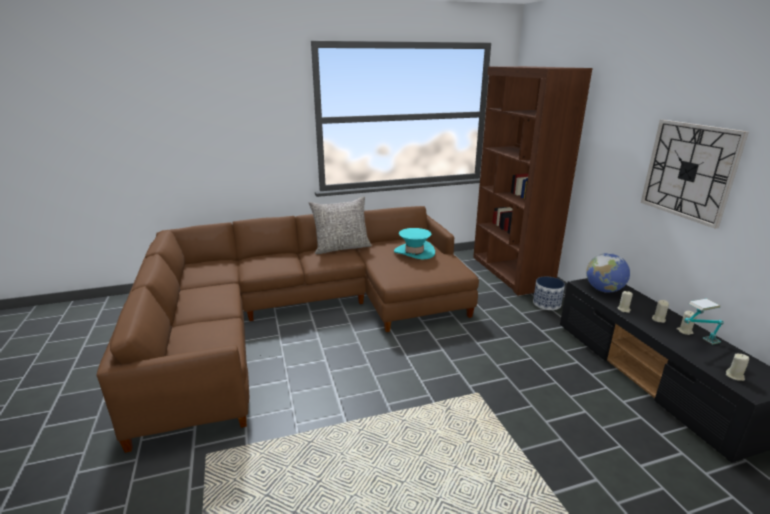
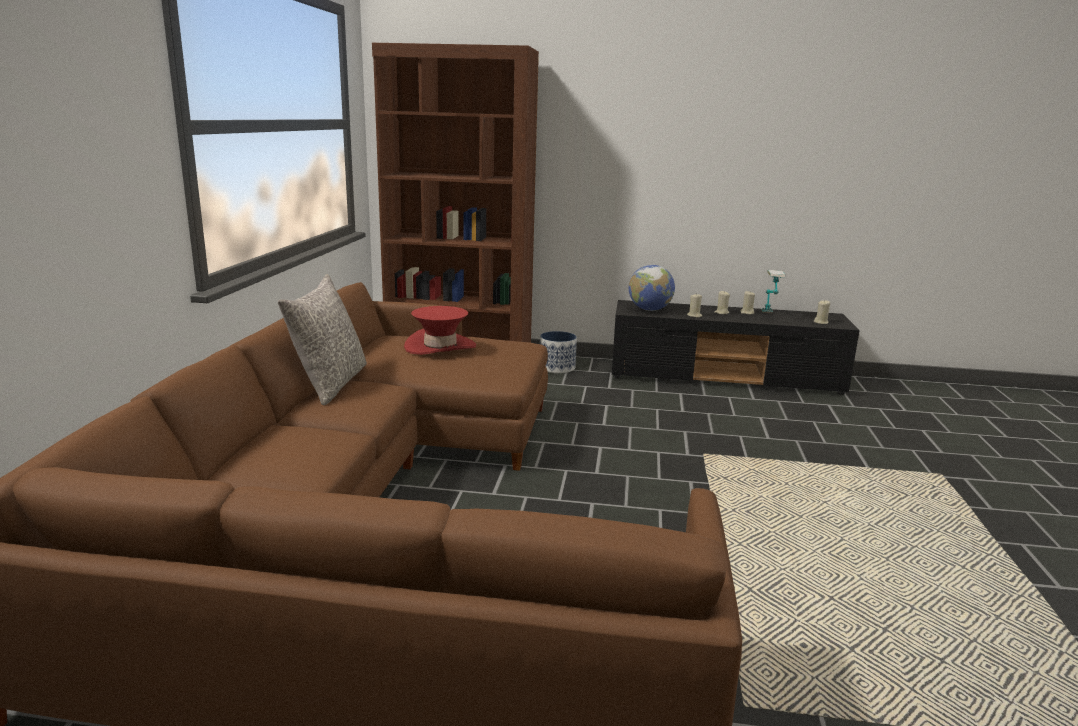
camera: 65 degrees left, 5 degrees down
turquoise hat [394,228,435,259] -> red hat [404,306,476,355]
wall clock [641,120,749,229] -> none

